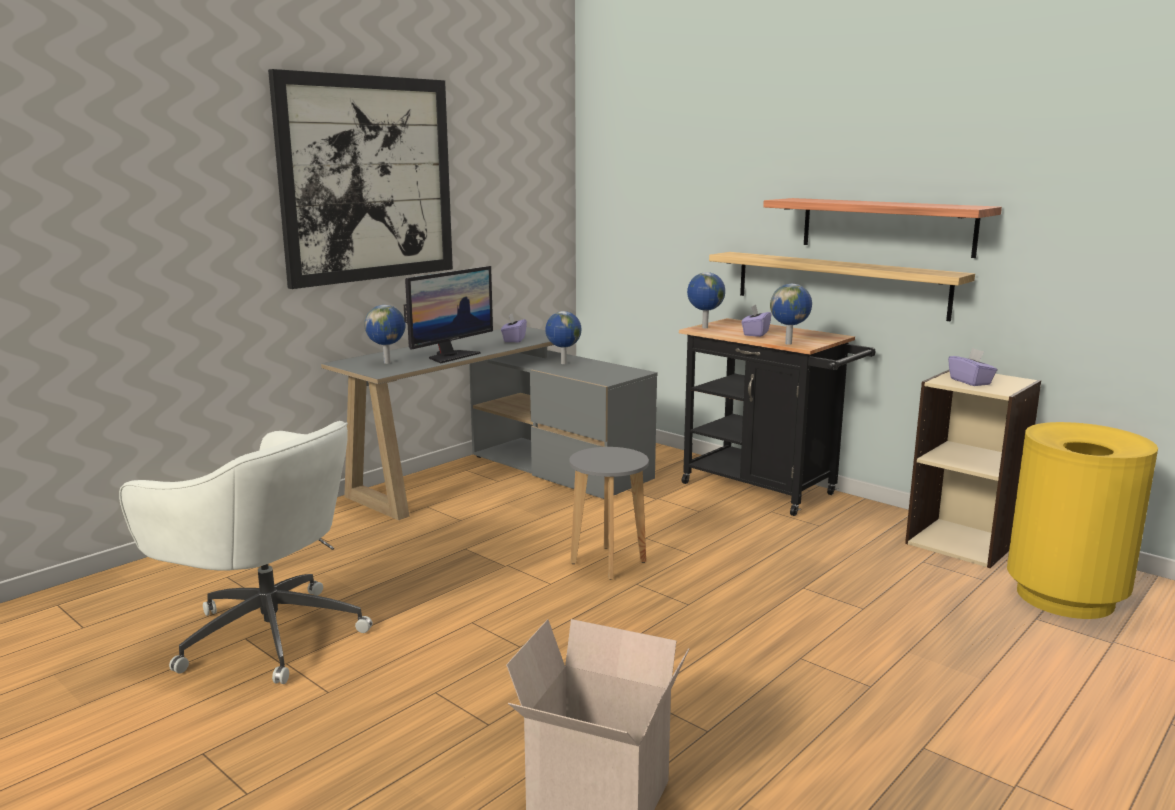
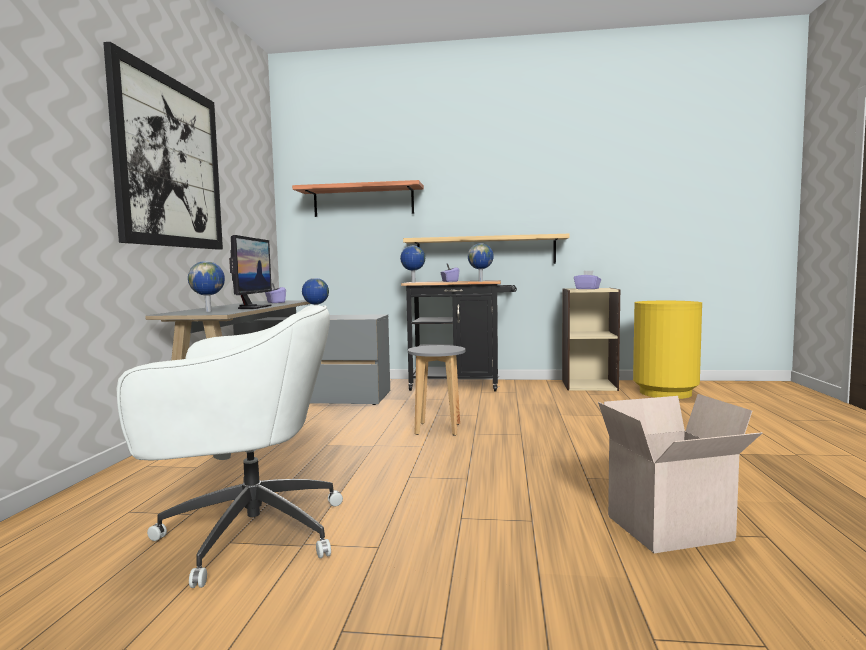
camera: 35 degrees left, 10 degrees down
shelf [763,198,1002,258] -> shelf moved to [292,180,424,217]

